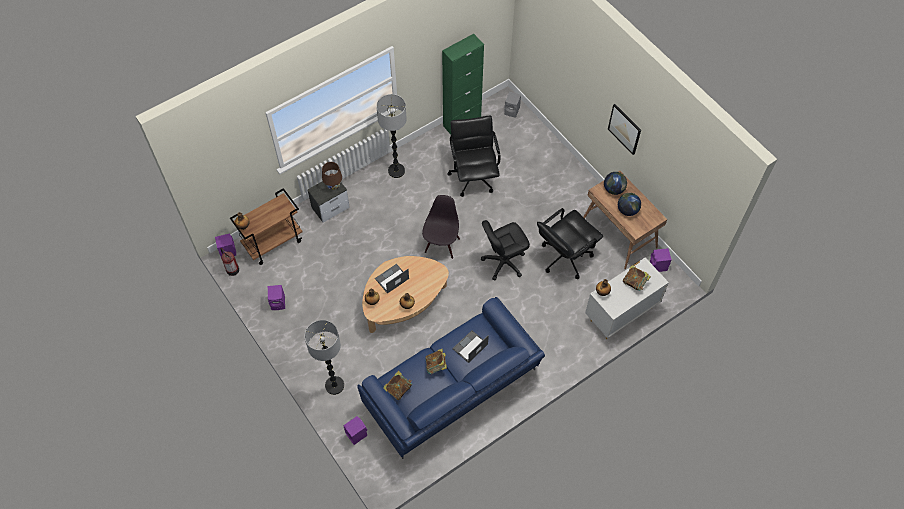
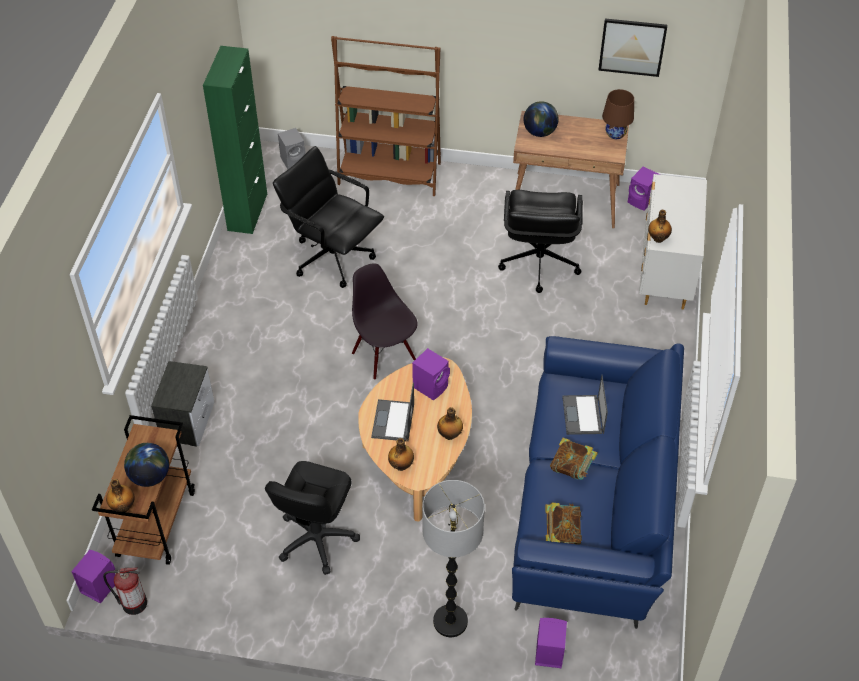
camera: 45 degrees left, 10 degrees down
purple speaker [268,285,285,310] -> purple speaker moved to [412,348,450,400]
brown table lamp [322,162,342,190] -> brown table lamp moved to [602,89,634,139]
floor lamp [376,94,407,178] -> none
black office chair [481,220,530,280] -> black office chair moved to [265,461,360,575]
picture [608,104,641,155] -> picture moved to [598,18,668,77]
globe [618,193,641,216] -> globe moved to [124,443,169,487]
book [623,265,651,291] -> none
none -> brown bookcase [331,36,441,196]

